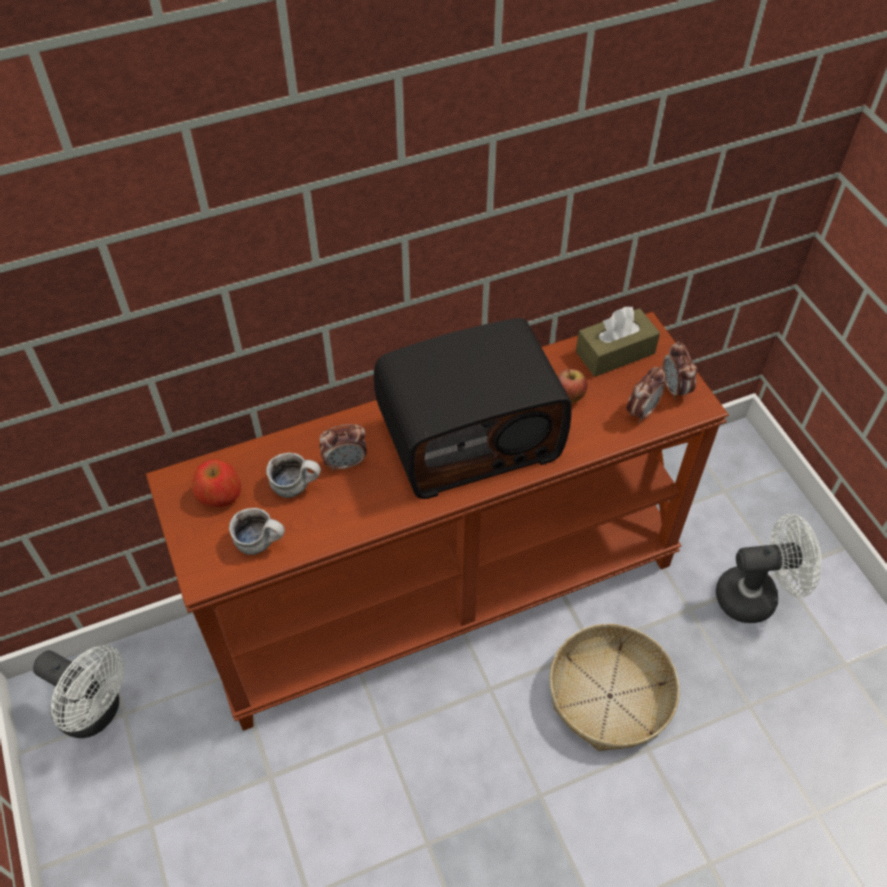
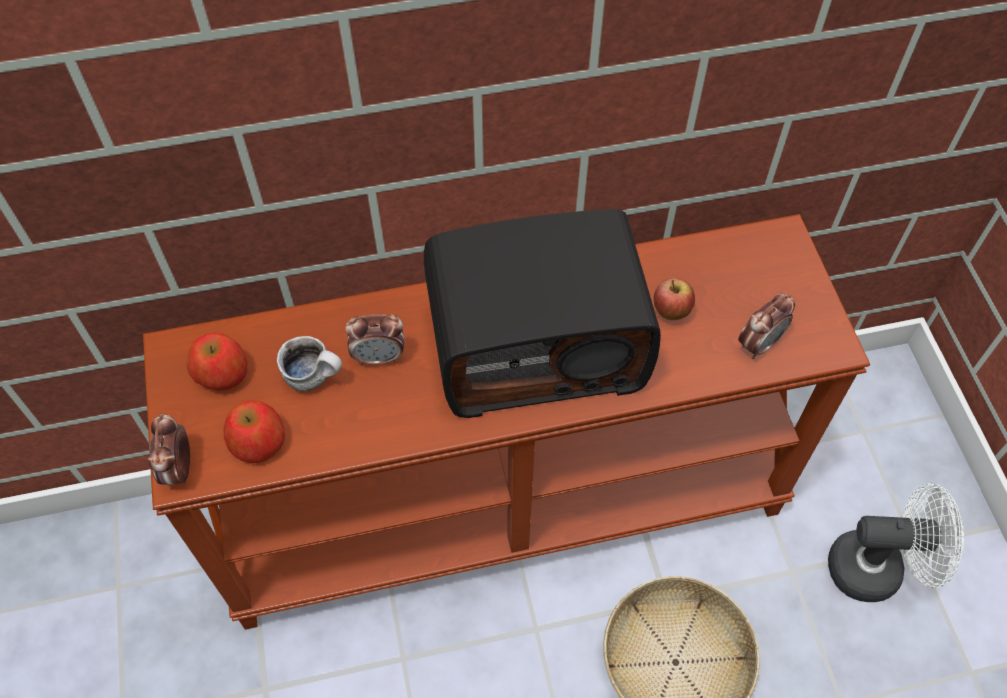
camera: 10 degrees right, 5 degrees up
white fan [33,645,124,738] -> none
mug [229,508,285,555] -> apple [223,400,285,463]
brown tissue box [576,306,660,377] -> none
alarm clock [663,341,697,400] -> alarm clock moved to [148,414,190,486]

